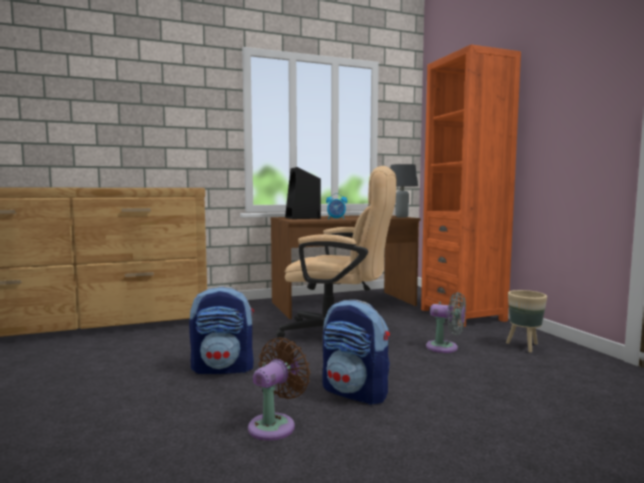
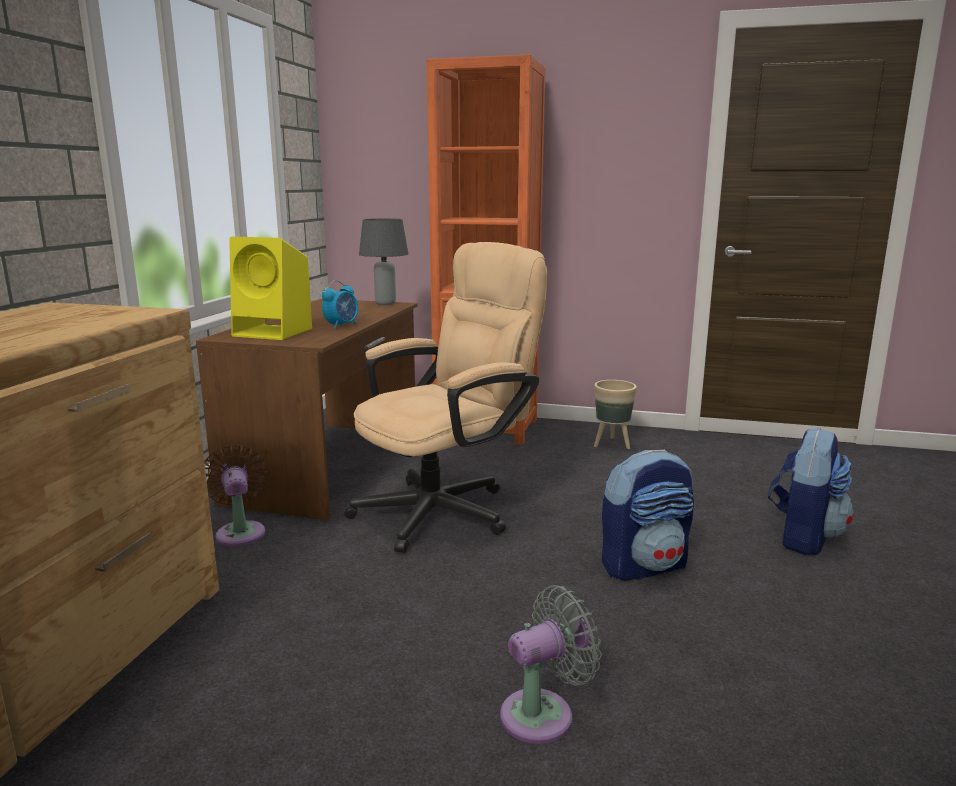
camera: 55 degrees left, 10 degrees up
backpack [189,286,254,374] -> backpack moved to [768,427,854,555]
brown fan [248,337,311,441] -> brown fan moved to [204,445,267,546]
black speaker [285,167,321,219] -> yellow speaker [229,237,312,340]
grey fan [426,292,466,353] -> grey fan moved to [500,585,602,744]

